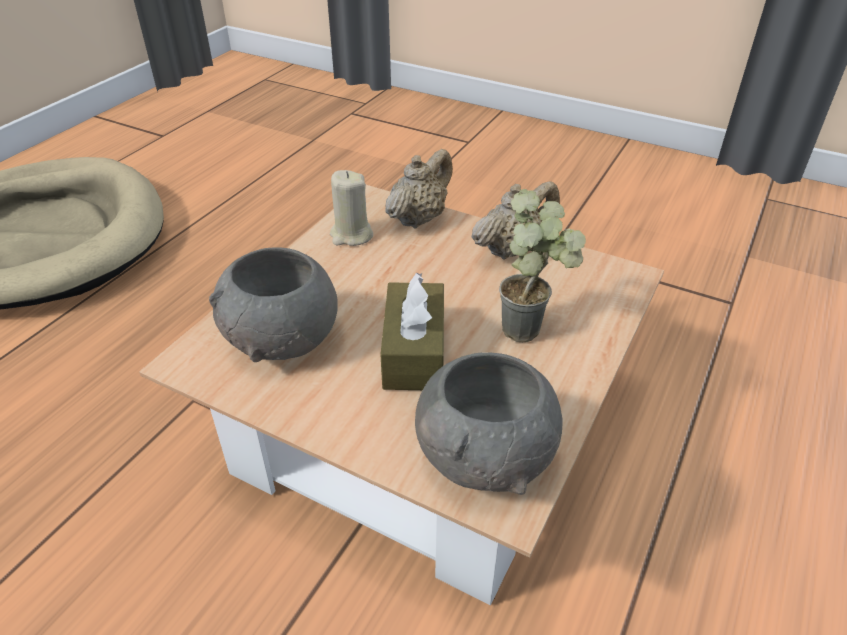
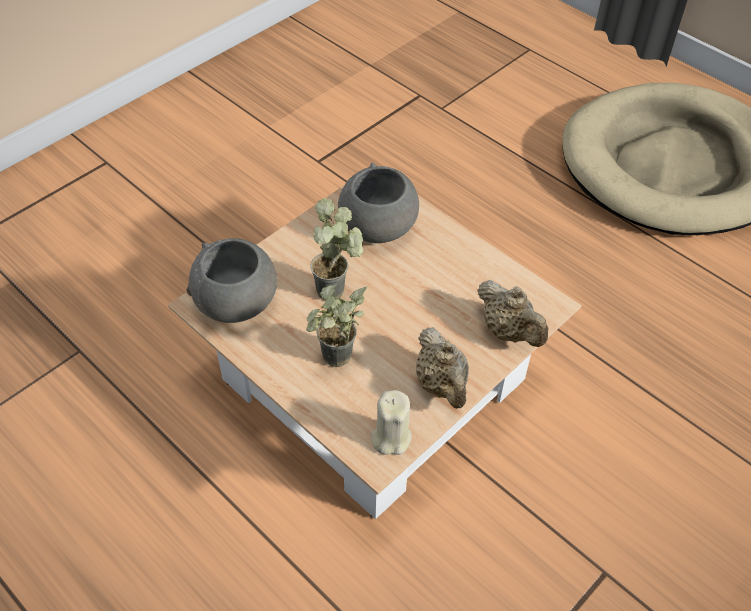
camera: 105 degrees right, 10 degrees up
beige candle [330,170,373,246] -> beige candle moved to [371,390,412,455]
brown tissue box [380,272,444,390] -> potted plant [310,198,363,301]

